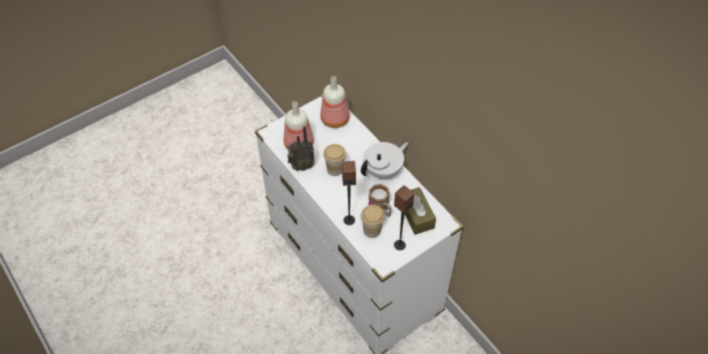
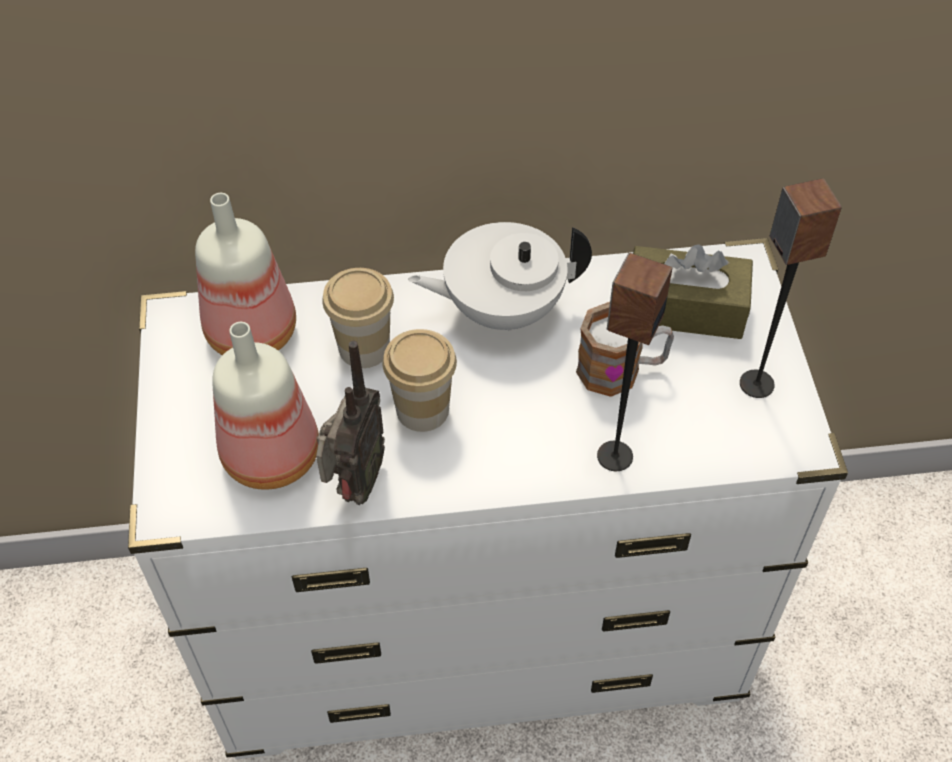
camera: 60 degrees left, 0 degrees up
white teapot [361,142,408,179] -> white teapot turned 90 degrees counterclockwise [408,222,592,331]
cup [361,205,385,238] -> cup moved to [322,268,394,368]

